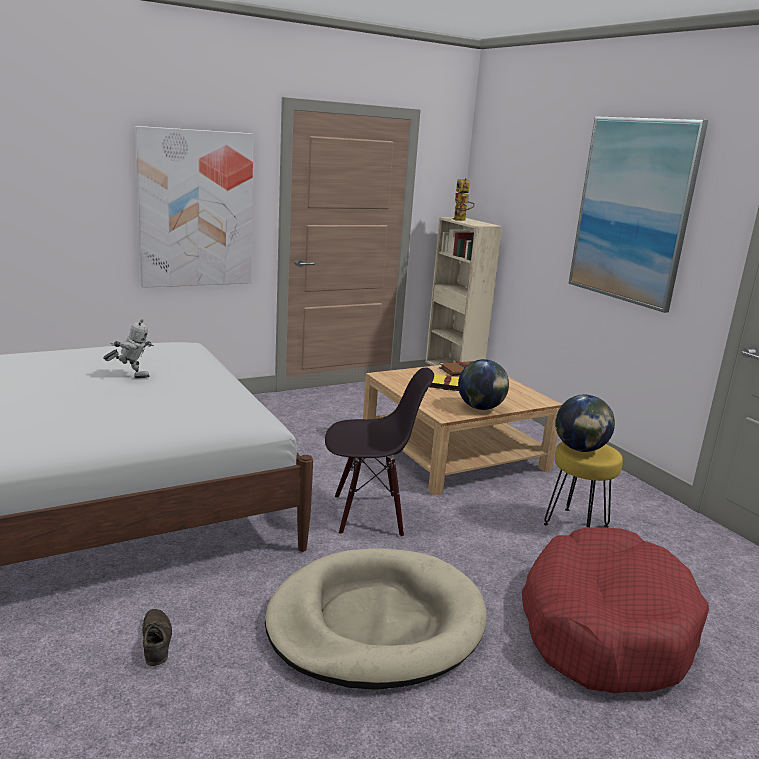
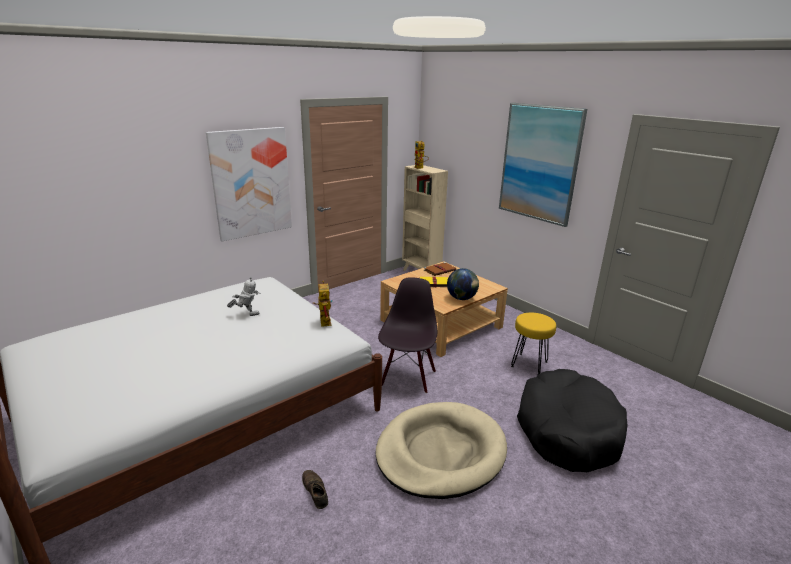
camera: 10 degrees left, 5 degrees up
black chair [325,367,434,537] -> black chair turned 60 degrees counterclockwise [378,277,437,394]
red dog bed [522,527,709,693] -> black dog bed [517,369,627,472]
globe [555,395,615,452] -> none
none -> toy robot [313,281,333,327]

